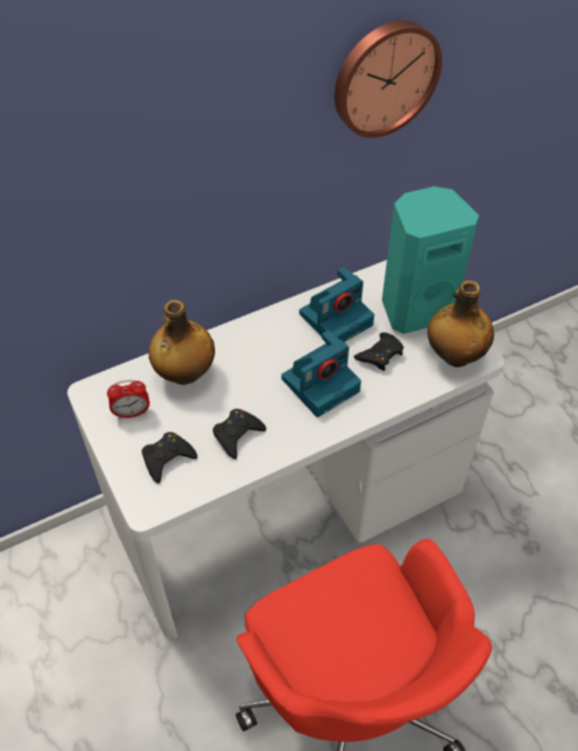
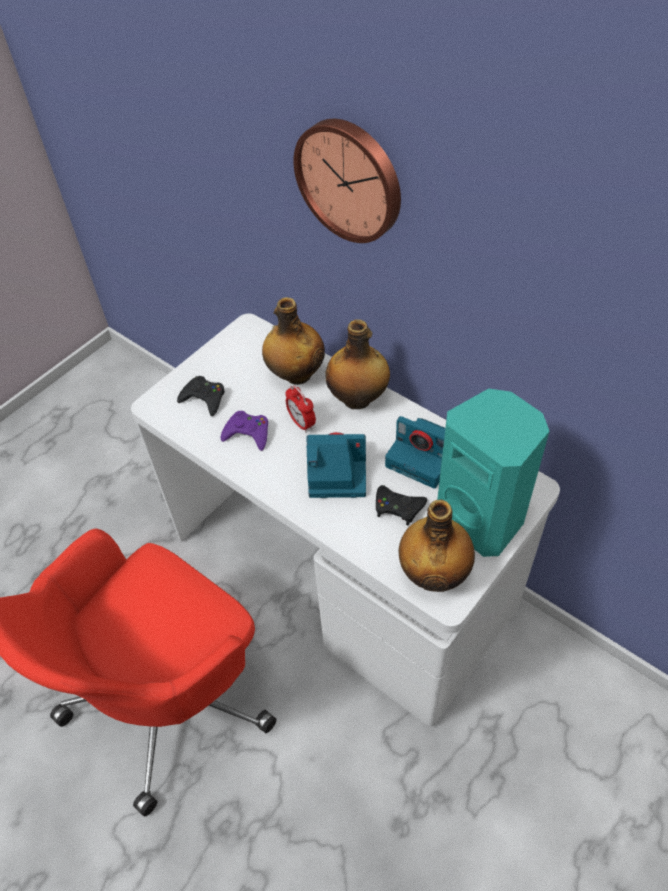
camera: 70 degrees right, 0 degrees up
alarm clock [107,380,150,419] -> alarm clock moved to [286,386,316,432]
black game controller [213,409,266,459] -> purple game controller [220,411,268,451]
camera [281,330,361,417] -> camera turned 150 degrees clockwise [306,432,366,498]
wall clock [334,20,442,138] -> wall clock moved to [293,119,401,243]
none -> bottle [325,320,390,409]

